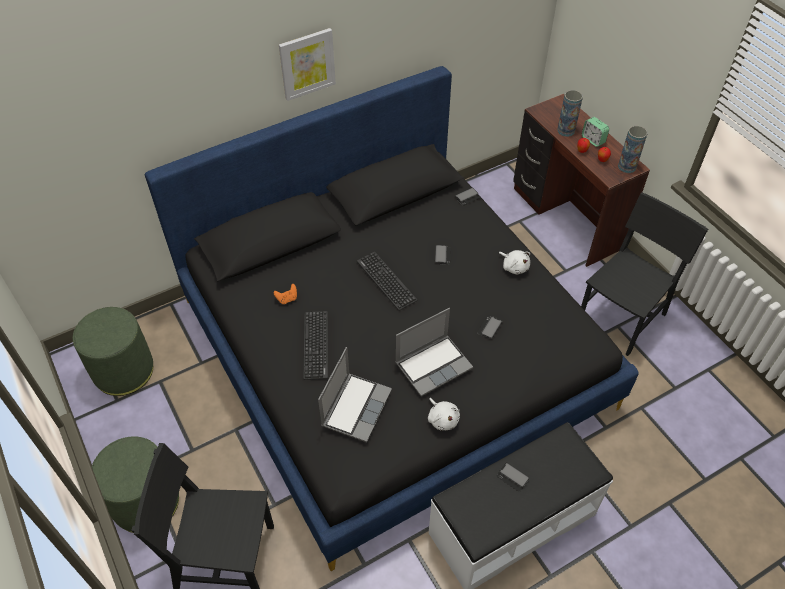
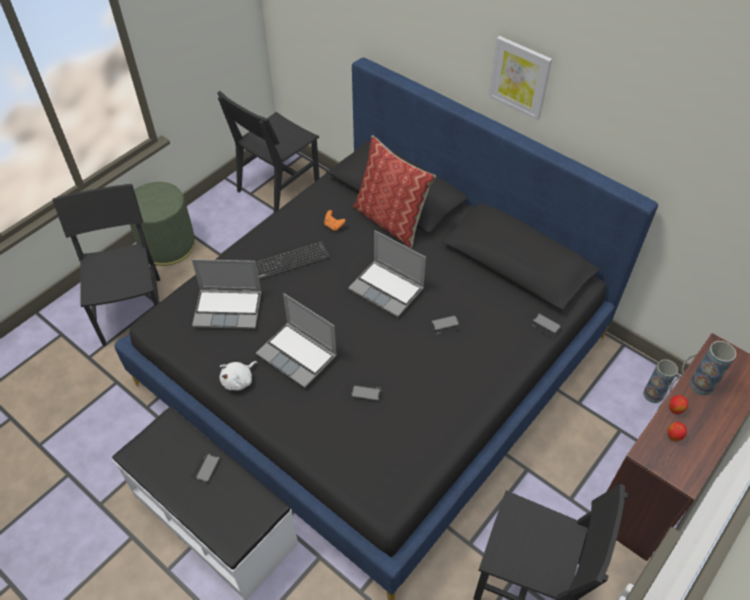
camera: 70 degrees right, 0 degrees up
green ottoman [73,307,153,396] -> black chair [217,91,319,213]
keyboard [357,252,417,311] -> laptop [348,230,426,317]
white plush toy [499,250,530,274] -> none
alarm clock [582,117,609,147] -> none
vase [618,126,648,173] -> vase moved to [643,359,678,403]
none -> pillow [353,135,436,248]

